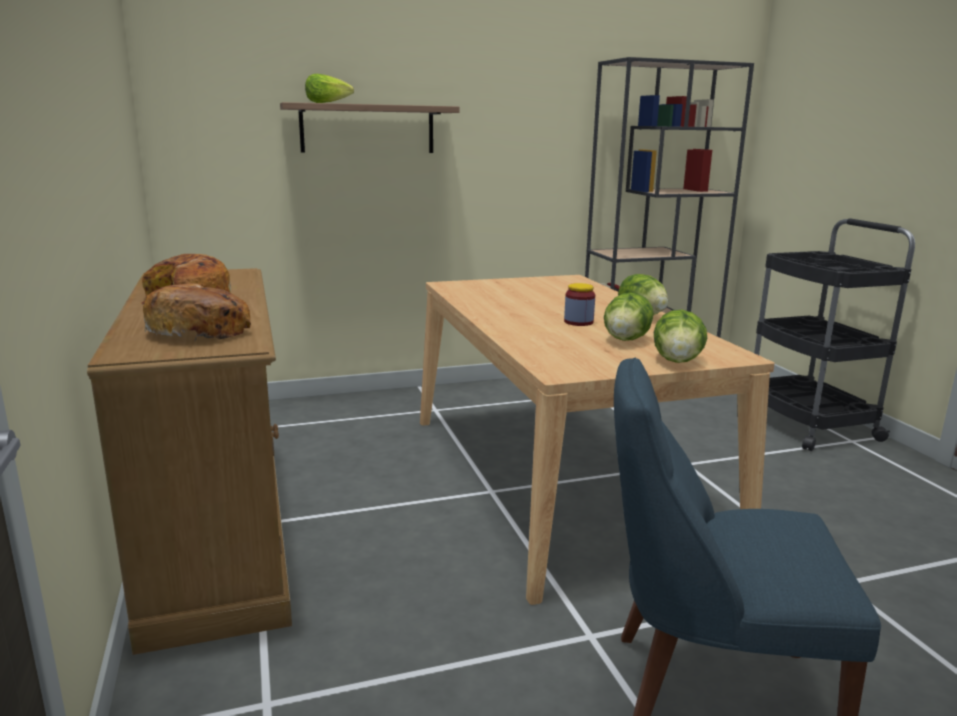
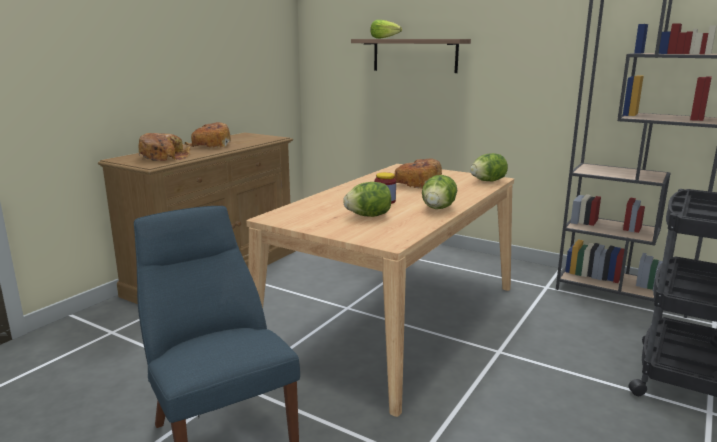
camera: 50 degrees right, 0 degrees up
lettuce [654,309,707,363] -> lettuce moved to [470,153,508,181]
none -> bread [394,158,442,189]

